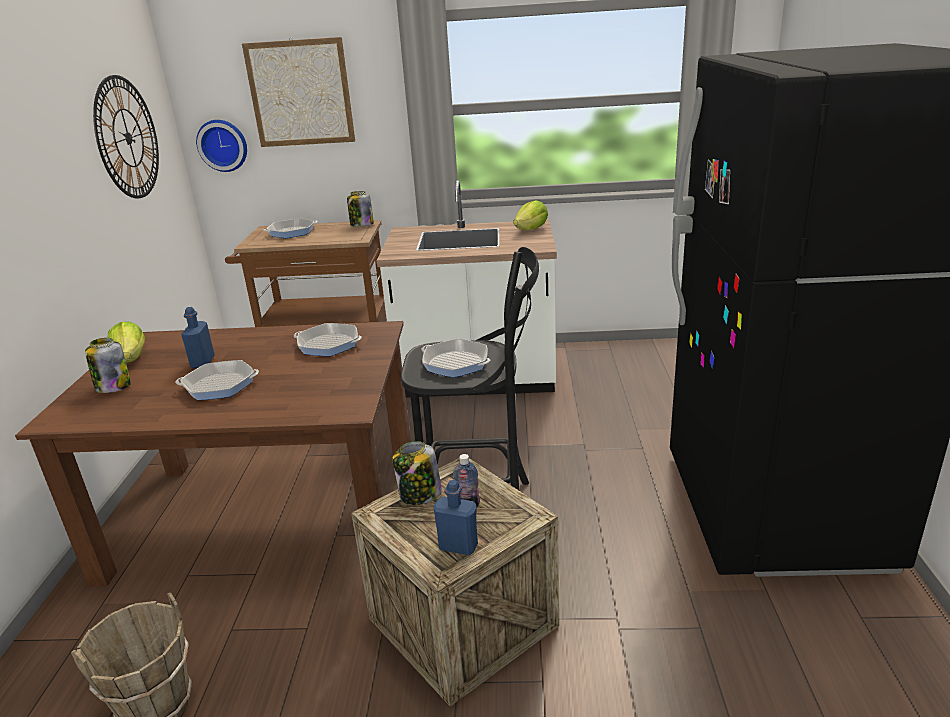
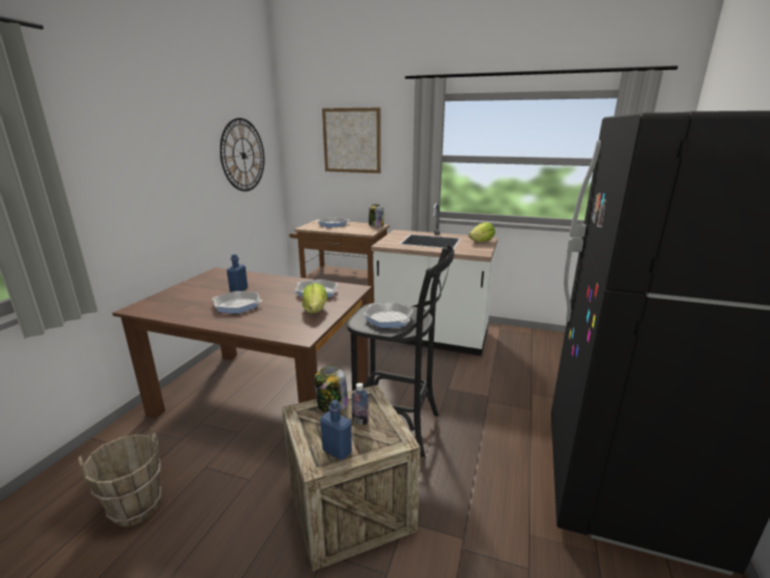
camera: 15 degrees right, 5 degrees down
jar [85,338,131,393] -> none
lettuce [108,322,145,363] -> lettuce moved to [302,283,327,313]
wall clock [196,120,247,172] -> none

